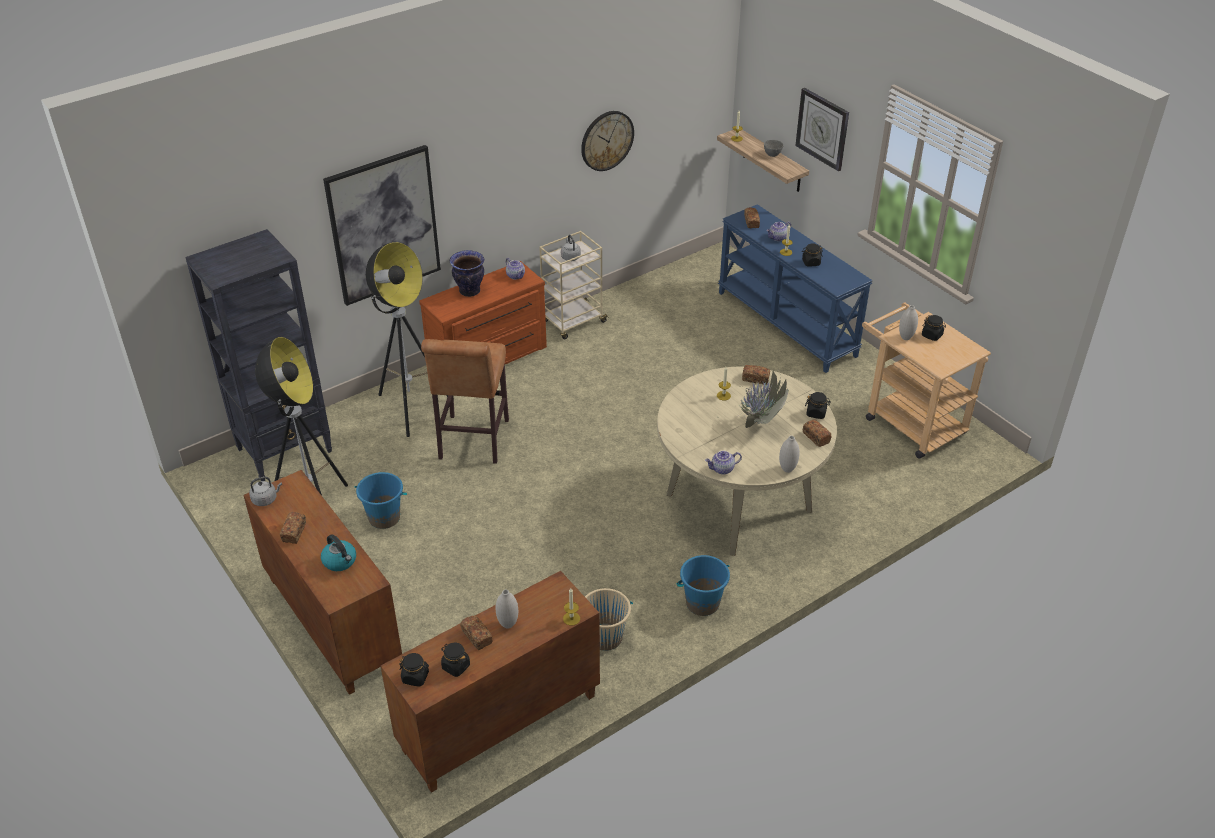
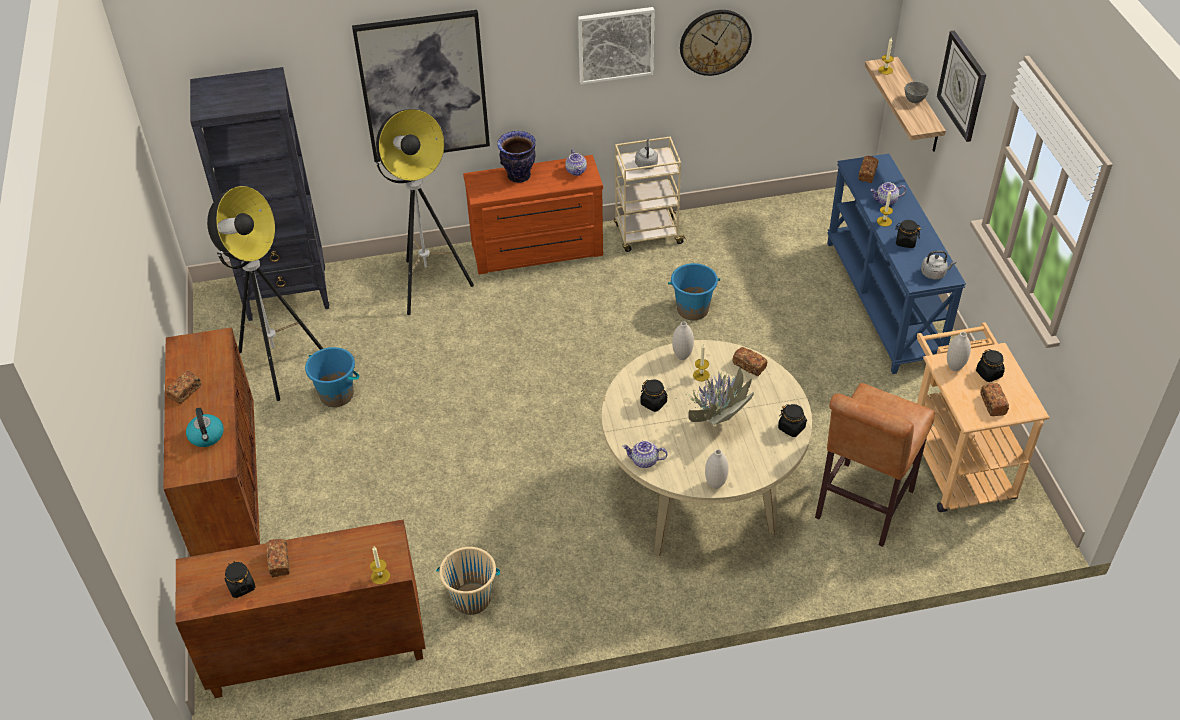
camera: 25 degrees right, 5 degrees up
grey kettle [249,476,282,506] -> grey kettle moved to [921,251,956,279]
black jar [400,653,429,687] -> black jar moved to [640,379,667,412]
brown stool [421,339,509,464] -> brown stool moved to [815,383,935,547]
white vase [496,590,518,629] -> white vase moved to [672,321,694,360]
blue bucket [677,555,730,616] -> blue bucket moved to [668,263,720,320]
bread [803,419,832,447] -> bread moved to [981,383,1009,416]
none -> picture [578,7,655,84]

